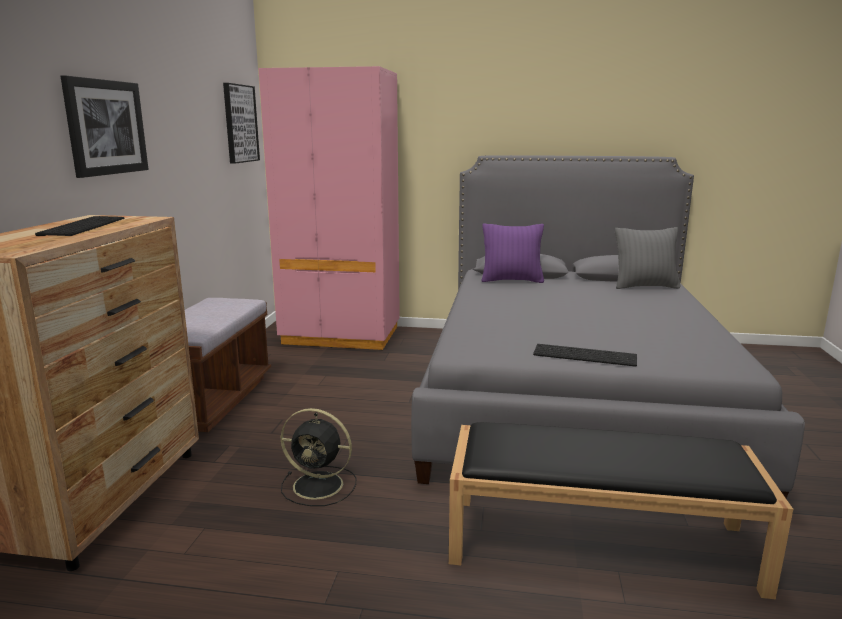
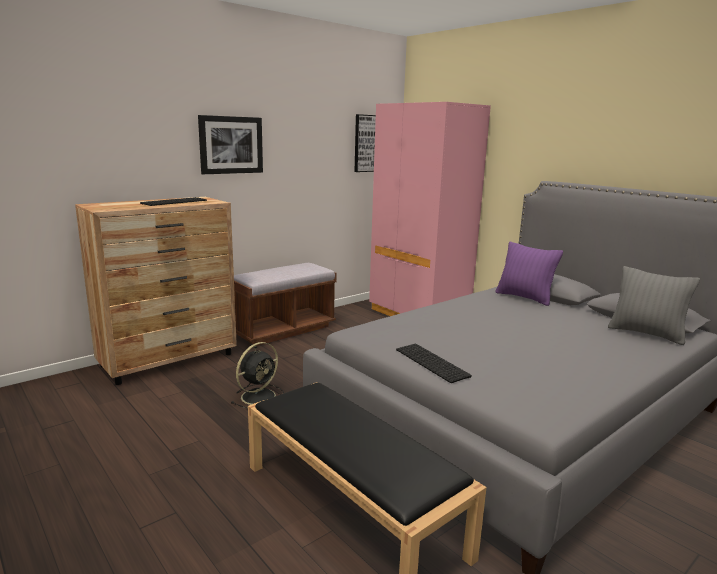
camera: 40 degrees right, 0 degrees up
black fan [281,408,356,506] -> black fan turned 105 degrees counterclockwise [231,342,284,408]

